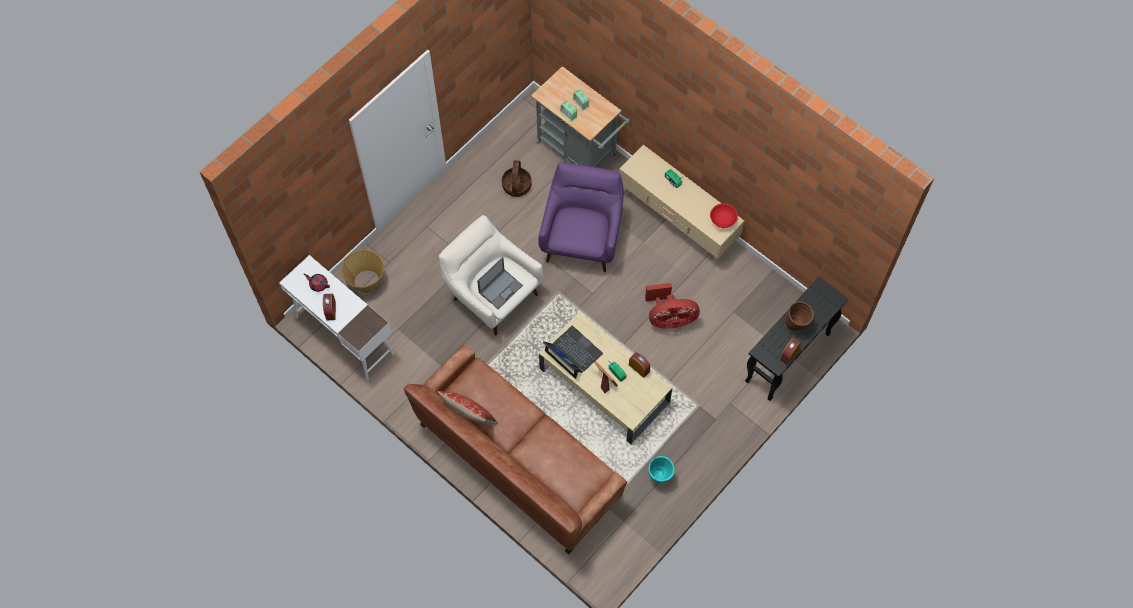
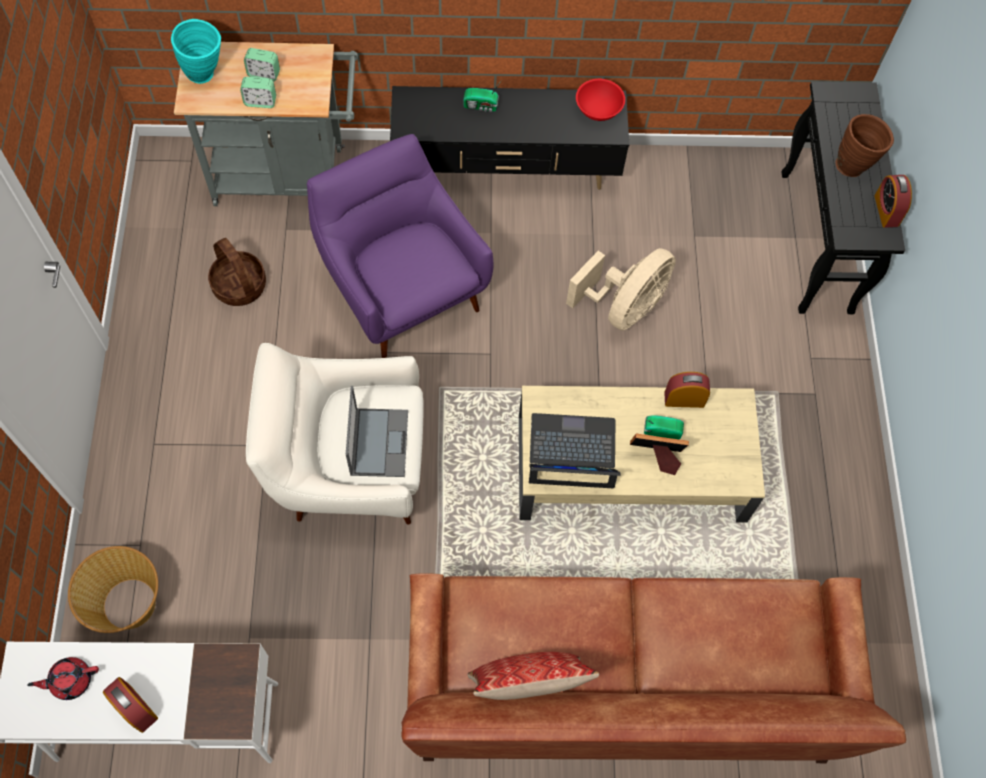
camera: 45 degrees left, 0 degrees up
beige tv stand [619,145,744,259] -> black tv stand [390,86,629,190]
red fan [645,283,700,328] -> beige fan [566,248,676,331]
turquoise vase [648,456,675,483] -> turquoise vase moved to [171,19,221,84]

